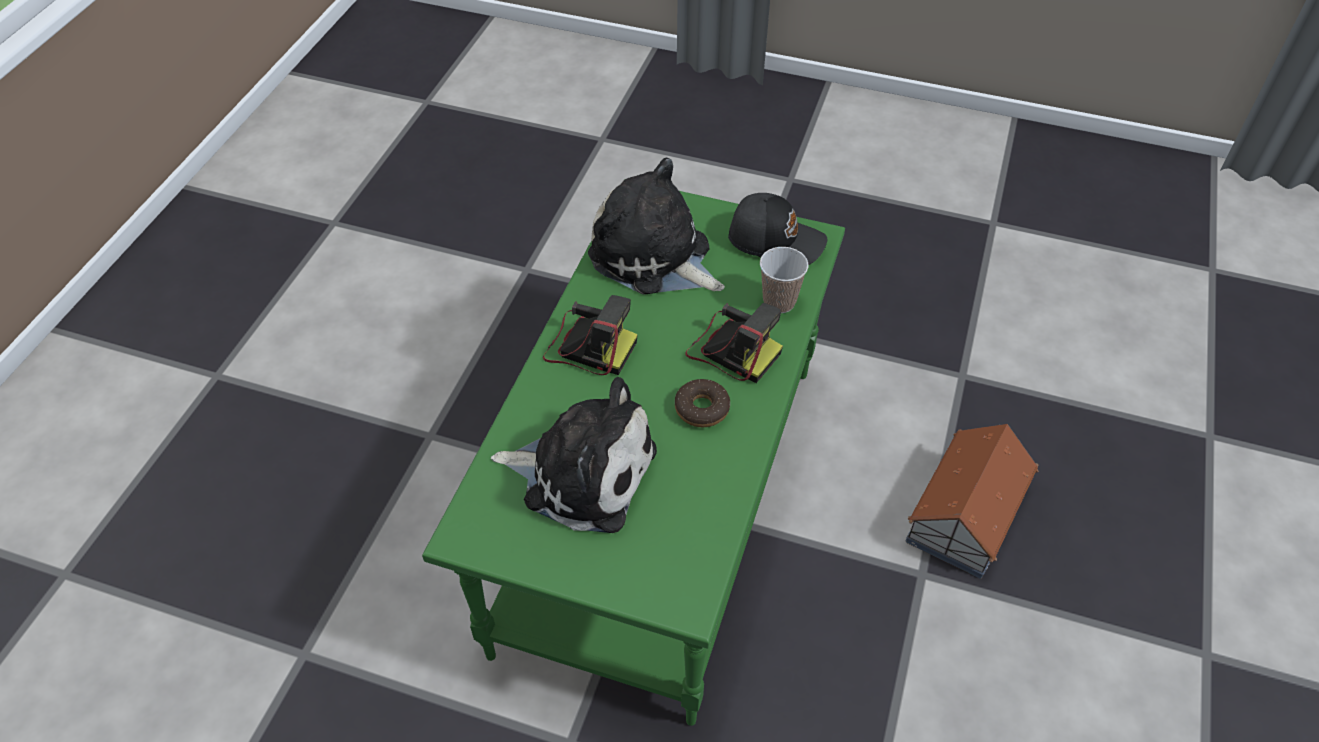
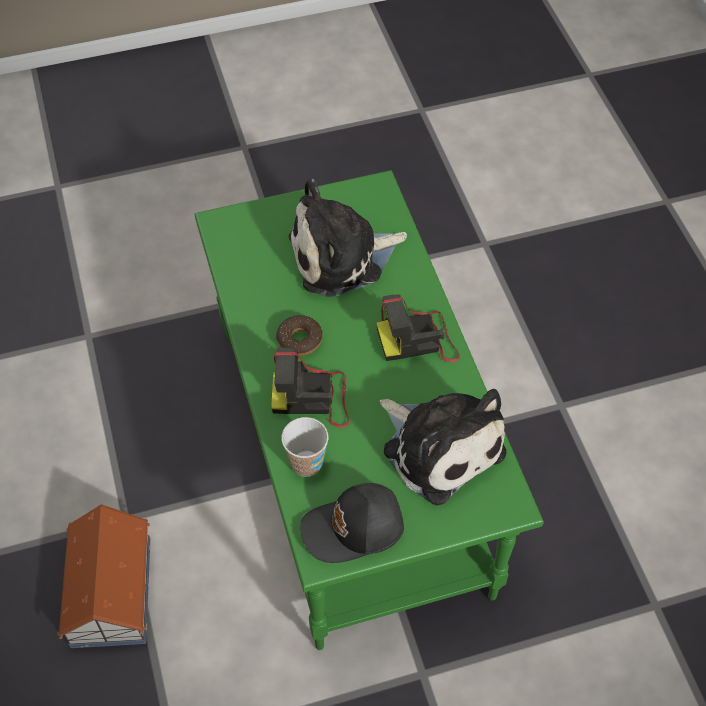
camera: 145 degrees right, 5 degrees up
plush toy [588,158,725,295] -> plush toy turned 45 degrees clockwise [380,389,506,506]

